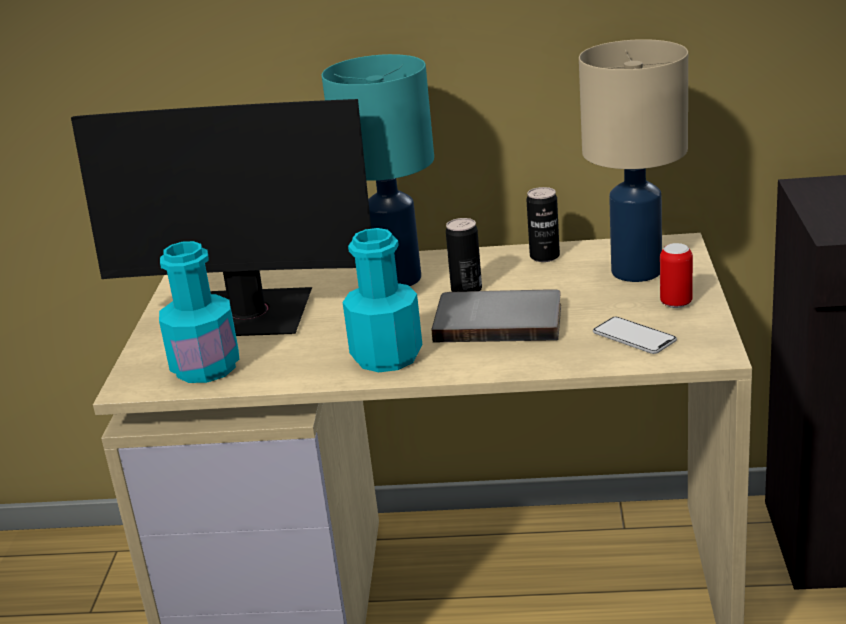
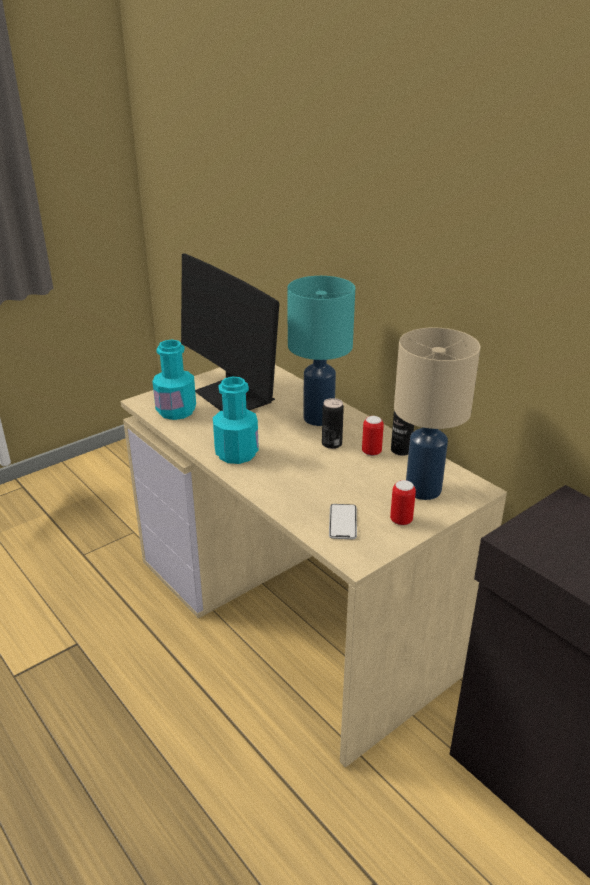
camera: 45 degrees right, 5 degrees up
grey book [432,289,561,342] -> none
none -> can [362,416,384,456]

